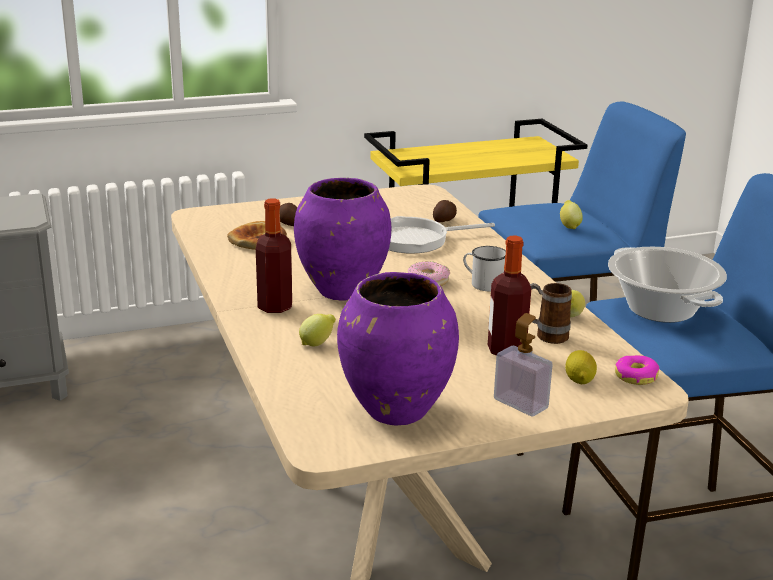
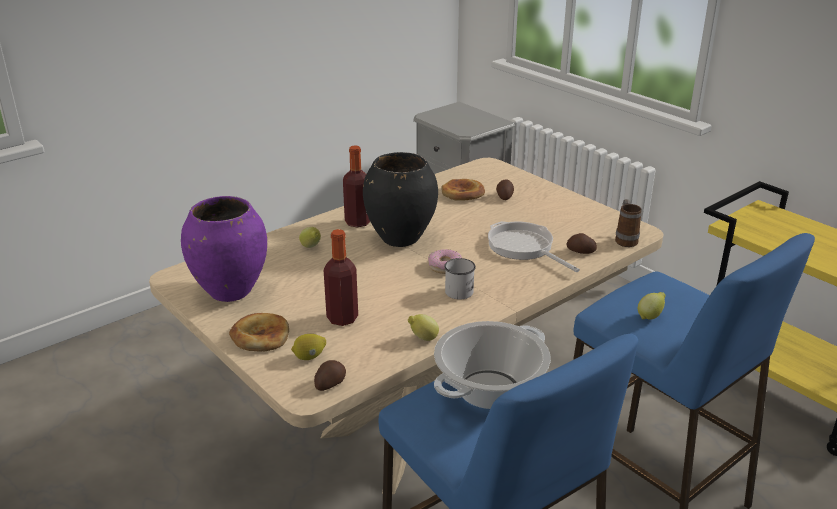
camera: 70 degrees right, 5 degrees up
purple vase [294,178,391,301] -> black vase [363,152,438,247]
soap dispenser [494,313,553,417] -> bread [229,313,289,351]
mug [530,283,572,344] -> mug moved to [615,199,642,247]
donut [615,355,659,385] -> potato [314,360,346,391]

